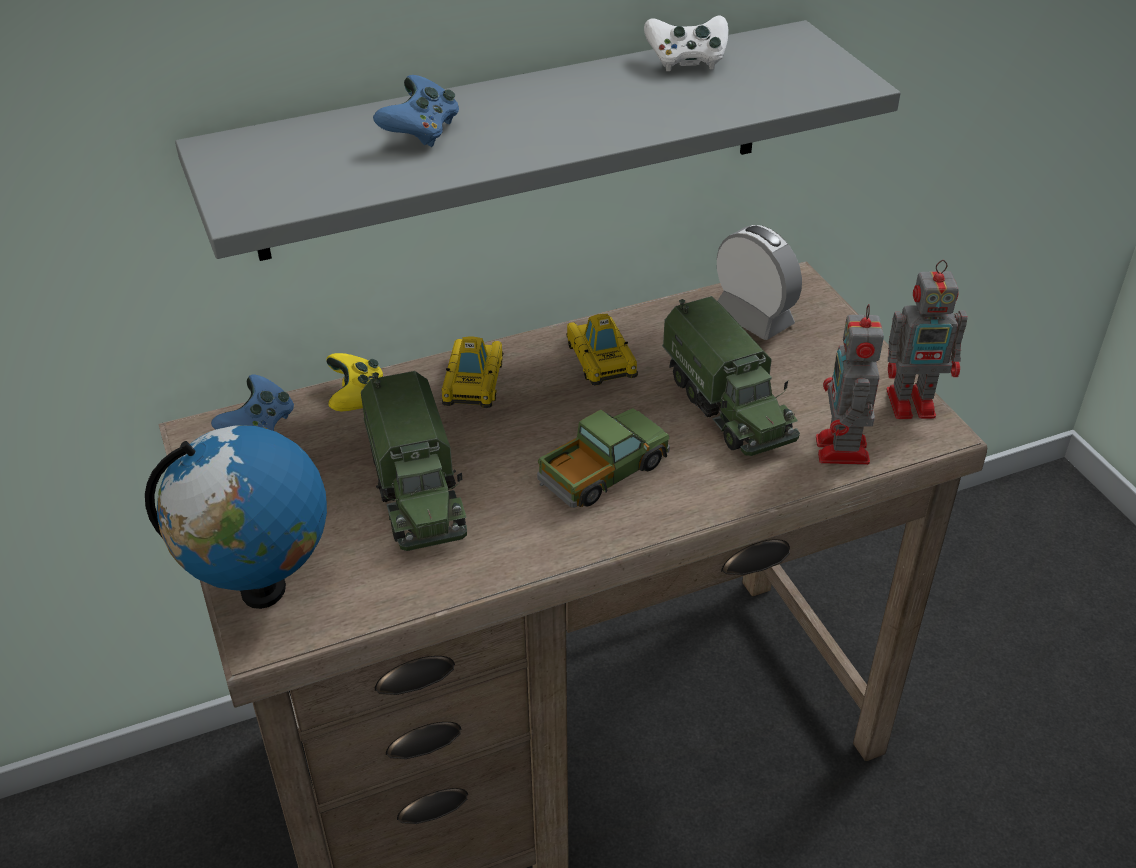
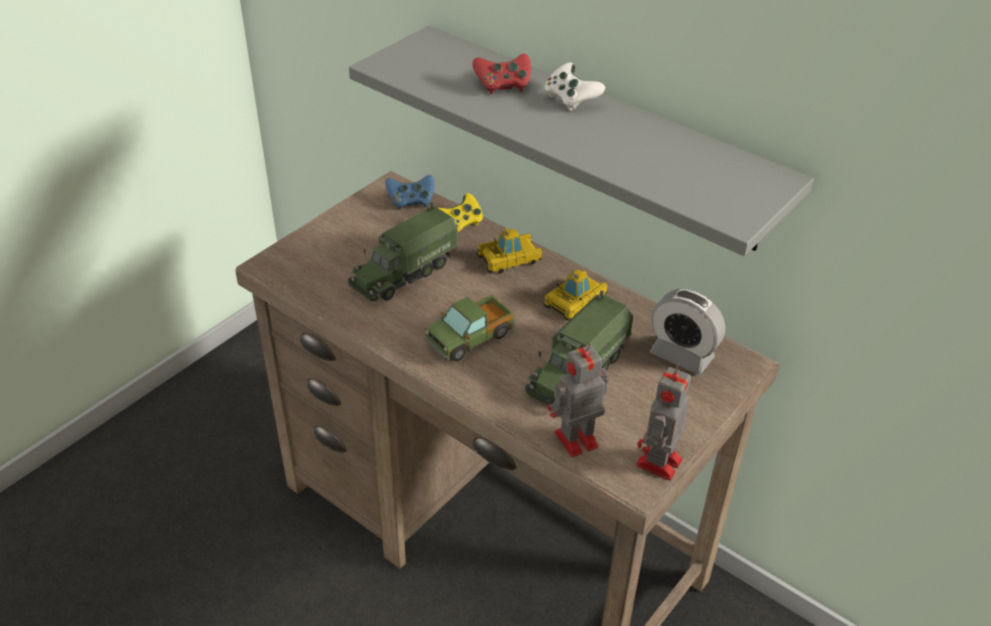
camera: 60 degrees right, 0 degrees up
globe [145,425,327,609] -> none
blue game controller [373,75,459,147] -> red game controller [472,54,531,94]
toy truck [537,408,670,508] -> toy truck turned 120 degrees clockwise [425,295,515,361]
white game controller [644,16,728,71] -> white game controller moved to [545,63,605,111]
alarm clock [717,225,802,340] -> alarm clock turned 105 degrees clockwise [650,289,725,375]
toy robot [887,260,967,419] -> toy robot turned 60 degrees clockwise [636,364,691,480]

